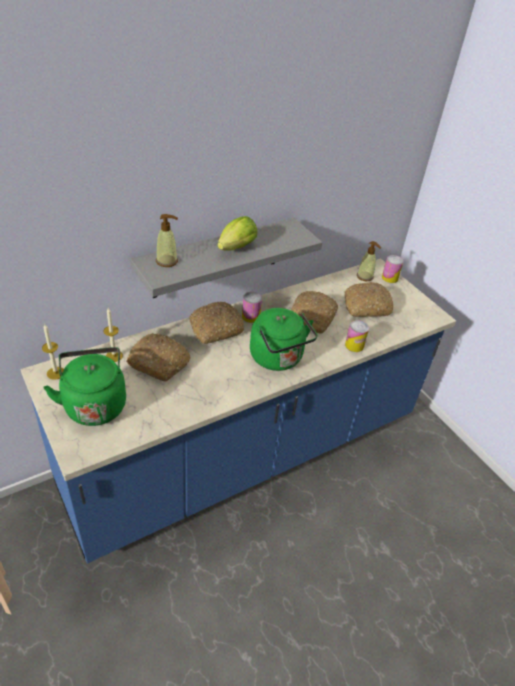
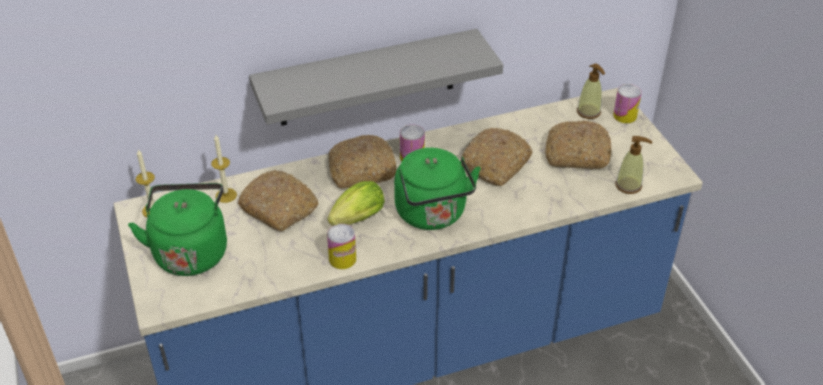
camera: 15 degrees right, 0 degrees up
soap dispenser [156,214,178,267] -> soap dispenser moved to [615,136,652,194]
lettuce [217,216,257,251] -> lettuce moved to [327,181,385,226]
can [345,320,369,352] -> can moved to [327,224,356,269]

